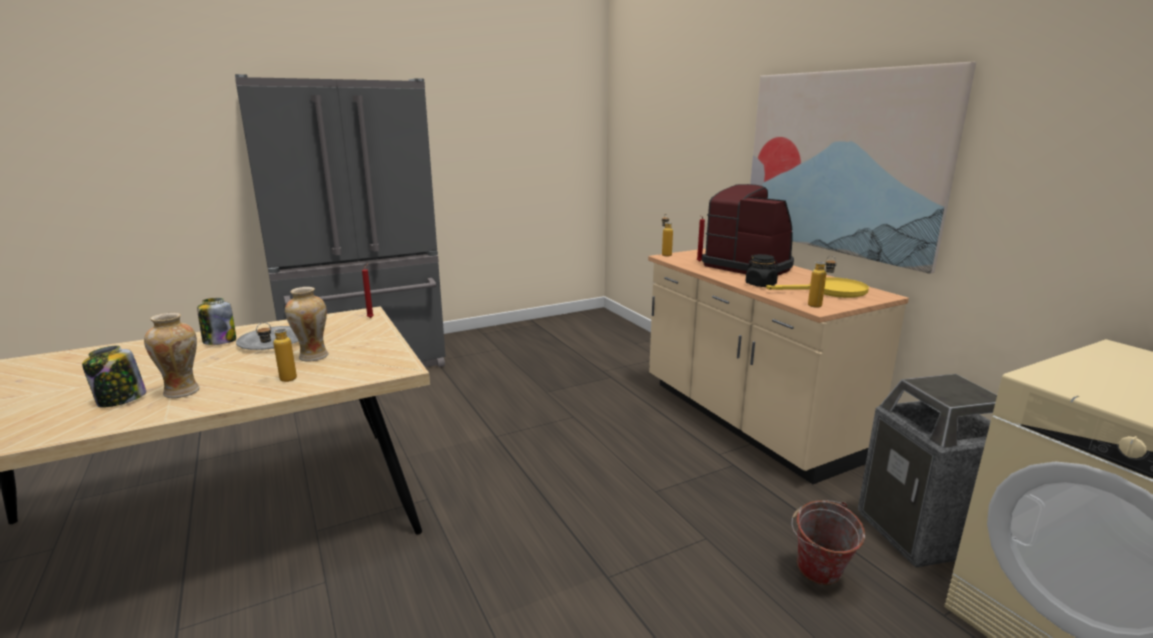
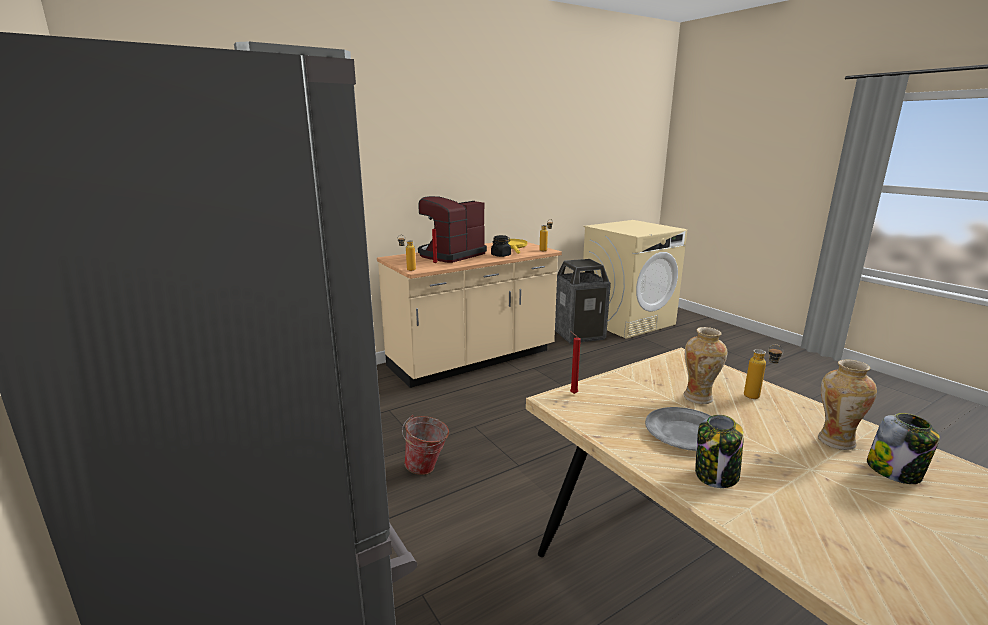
camera: 95 degrees left, 0 degrees up
picture [750,62,976,274] -> none
bucket [791,500,865,585] -> bucket moved to [402,415,449,475]

